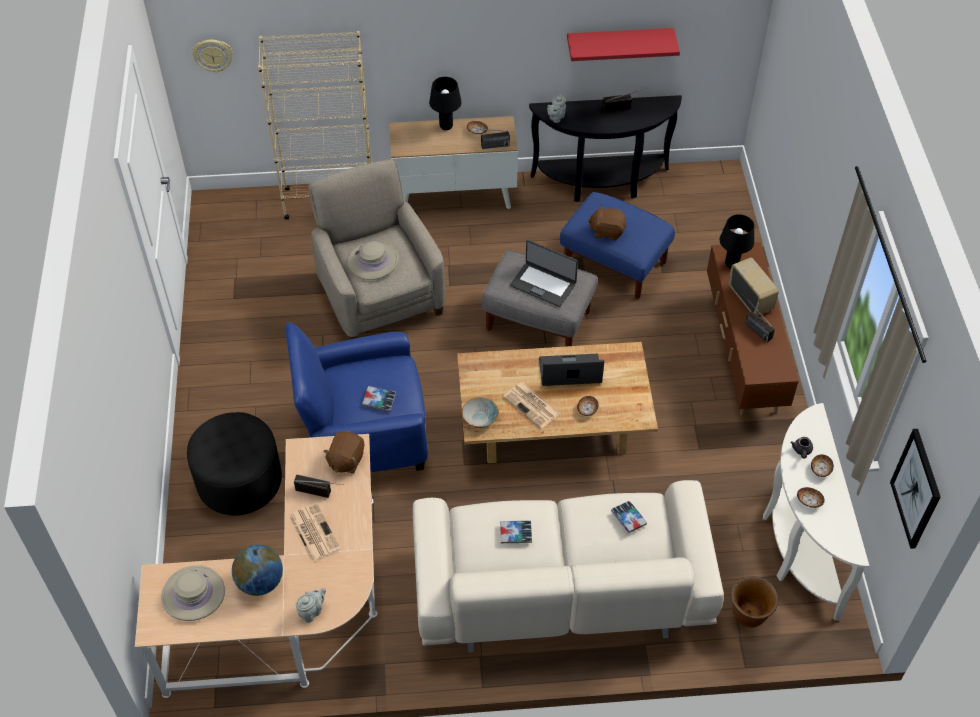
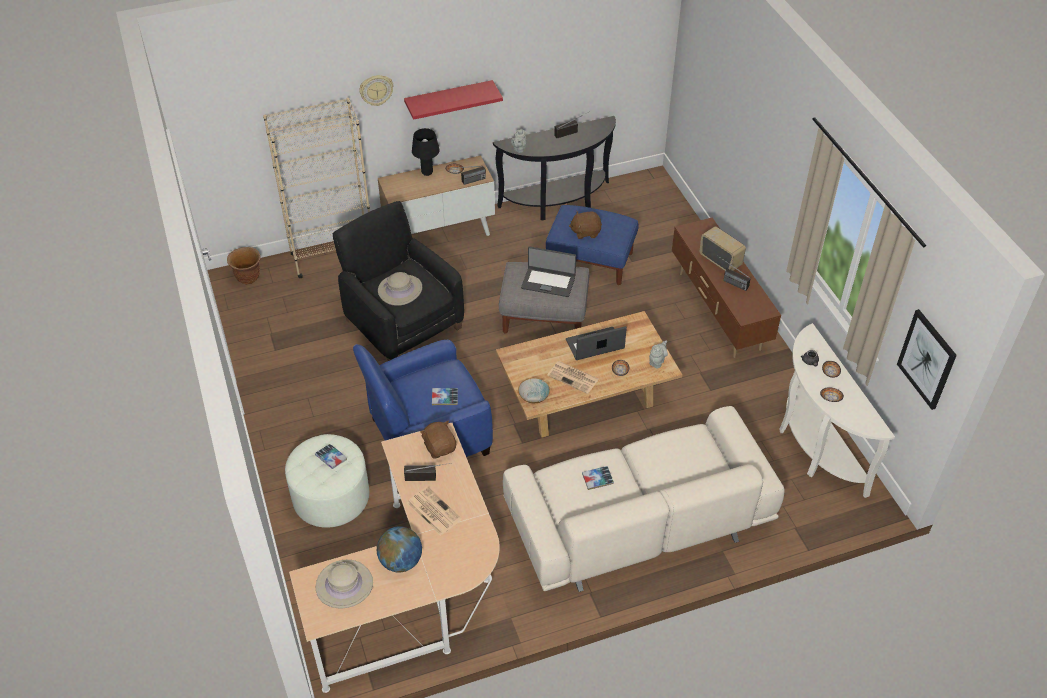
camera: 15 degrees left, 5 degrees down
black ottoman [187,412,282,515] -> white ottoman [285,434,369,528]
wall clock [192,39,233,73] -> wall clock moved to [359,75,393,106]
grey teapot [296,588,326,623] -> grey teapot moved to [649,340,668,369]
beige armchair [309,159,445,340] -> black armchair [333,201,464,361]
brown plush toy [323,431,364,473] -> brown plush toy turned 150 degrees clockwise [420,421,456,459]
red shelf [567,28,680,61] -> red shelf moved to [404,80,503,120]
book [611,501,647,533] -> book moved to [315,444,347,469]
black table lamp [720,214,754,268] -> none
brown planter [731,576,778,628] -> brown planter moved to [227,247,261,285]

